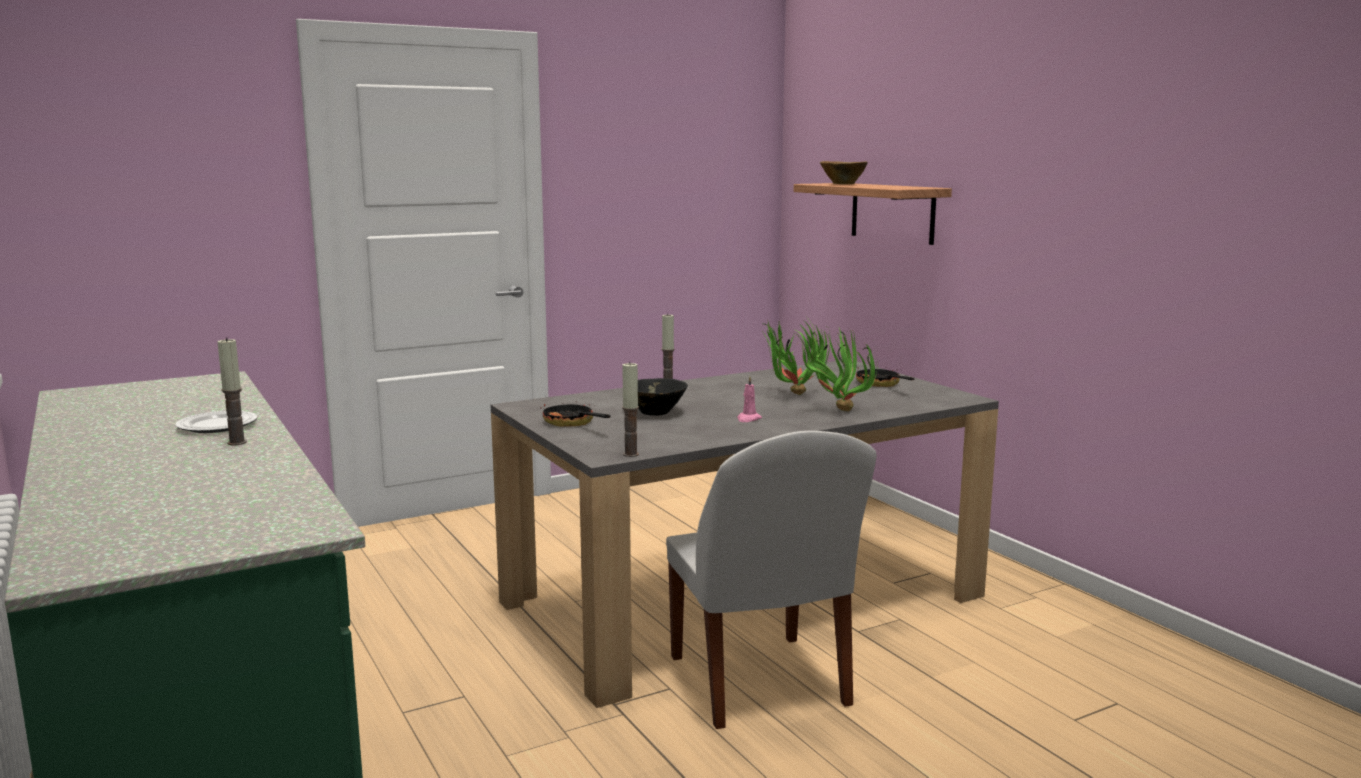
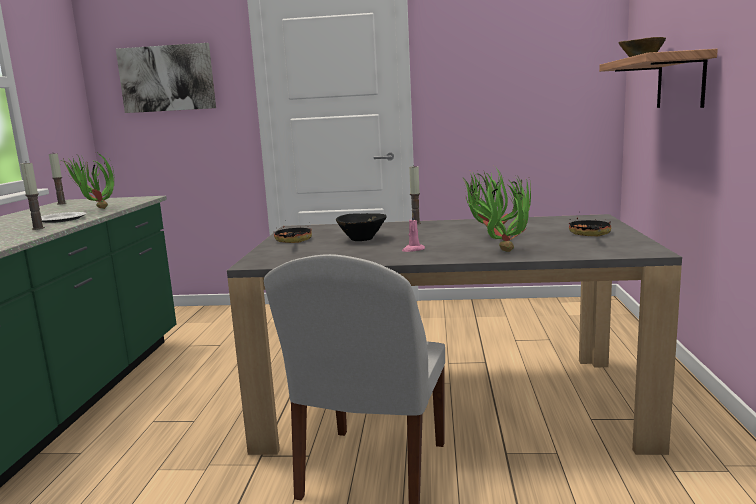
camera: 35 degrees right, 0 degrees up
candle [622,362,639,457] -> candle moved to [49,153,66,204]
none -> potted plant [59,152,115,209]
none -> picture [116,43,216,113]

